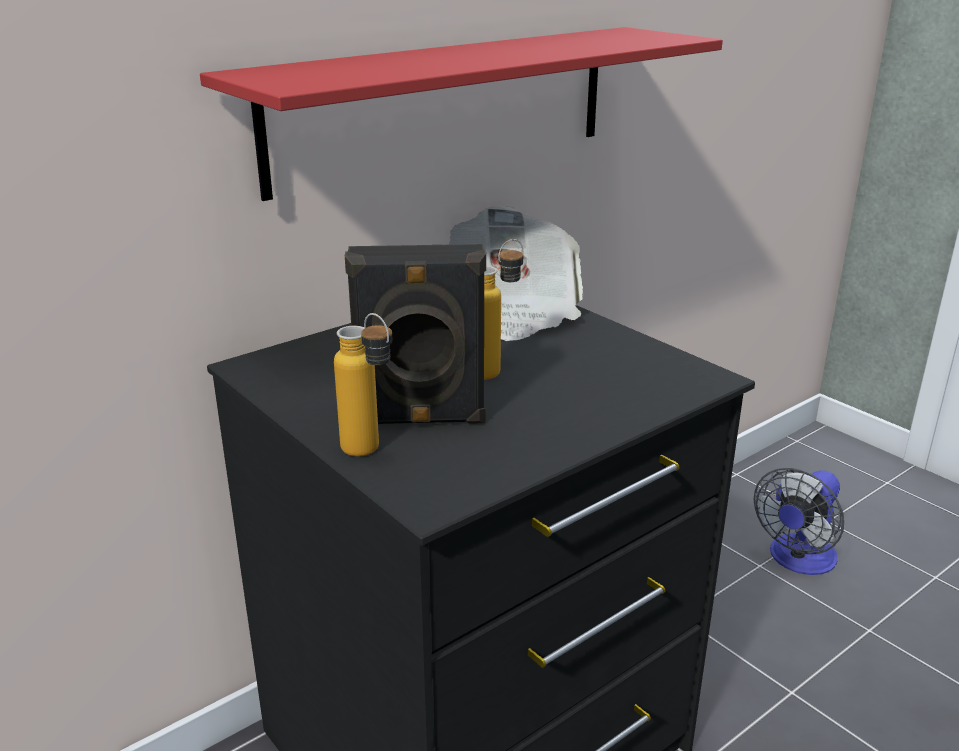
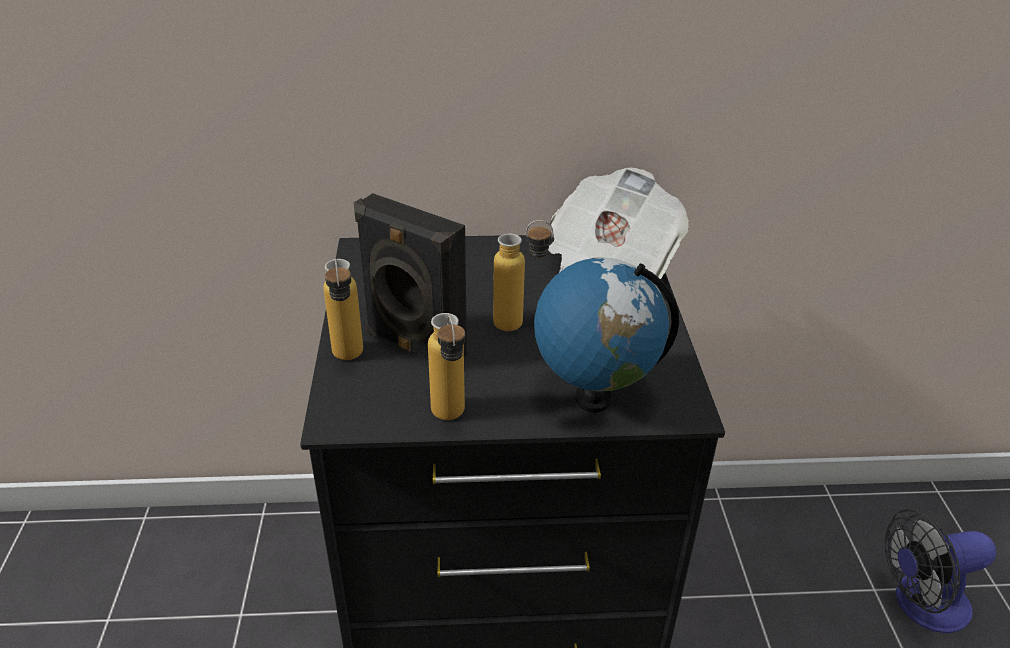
camera: 35 degrees right, 10 degrees up
red shelf [200,27,723,201] -> none
none -> bottle [428,313,465,420]
none -> globe [534,257,679,413]

